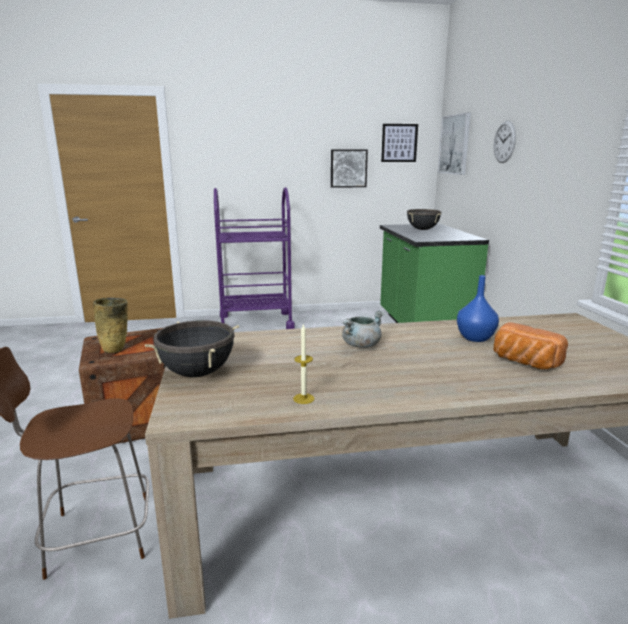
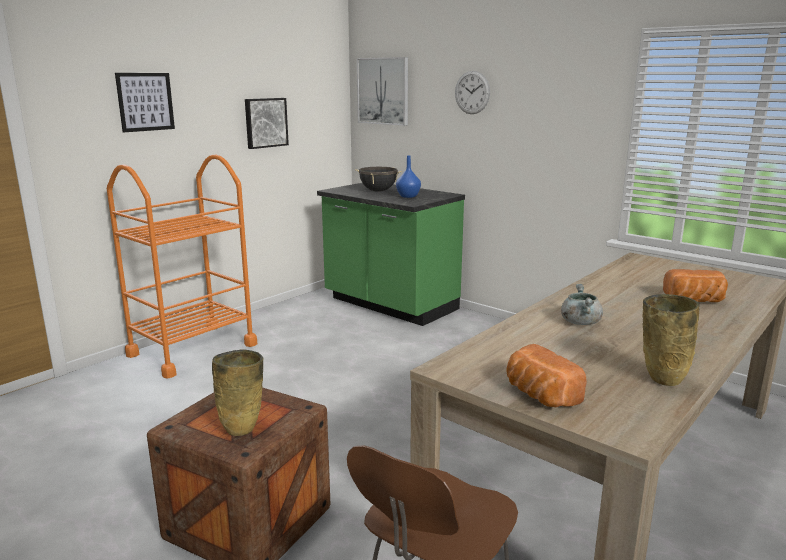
camera: 40 degrees left, 0 degrees up
black cooking pot [145,320,239,377] -> bread [506,344,587,407]
purple cart [214,187,295,329] -> orange cart [107,154,257,379]
candle [293,323,315,404] -> beige vase [642,294,699,386]
picture [381,124,418,162] -> picture moved to [115,73,175,132]
blue vase [457,275,499,342] -> blue vase moved to [396,155,421,198]

